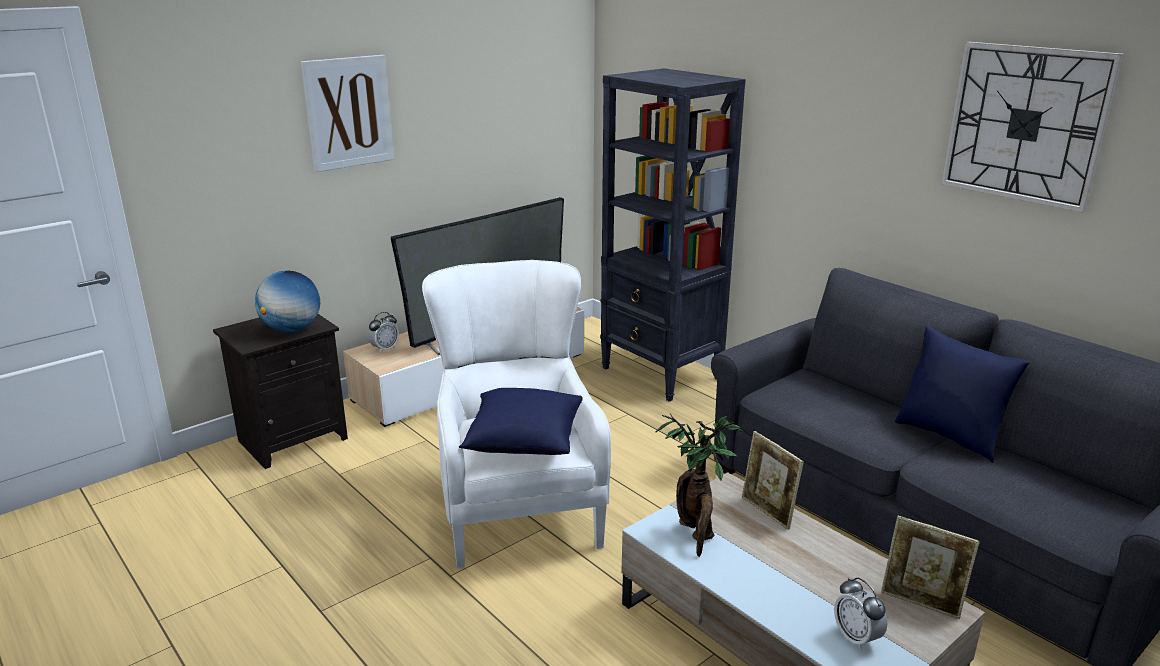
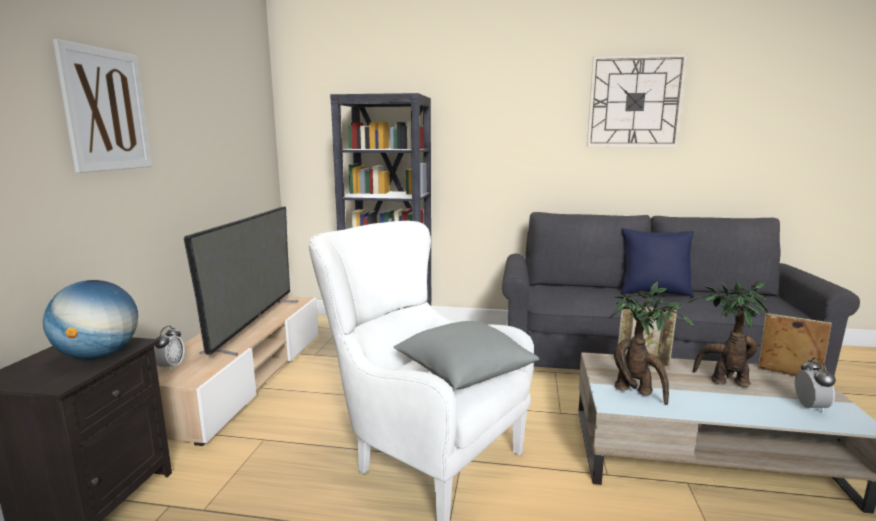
camera: 40 degrees left, 10 degrees down
blue pillow [459,388,583,455] -> grey pillow [394,321,539,389]
alarm clock [834,578,887,650] -> alarm clock turned 105 degrees counterclockwise [795,357,836,414]
picture frame [881,516,980,619] -> picture frame turned 135 degrees counterclockwise [758,313,832,376]
none -> potted plant [688,281,768,387]

